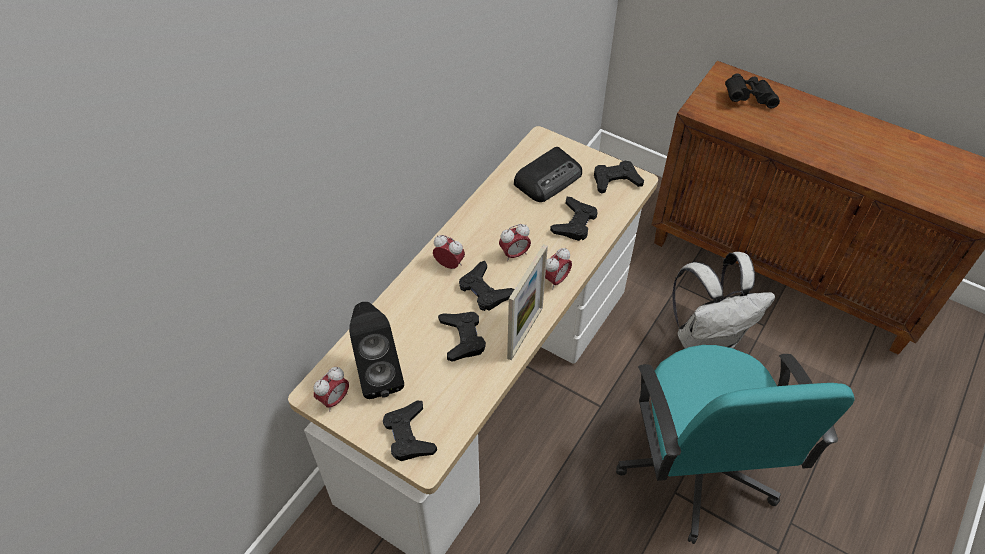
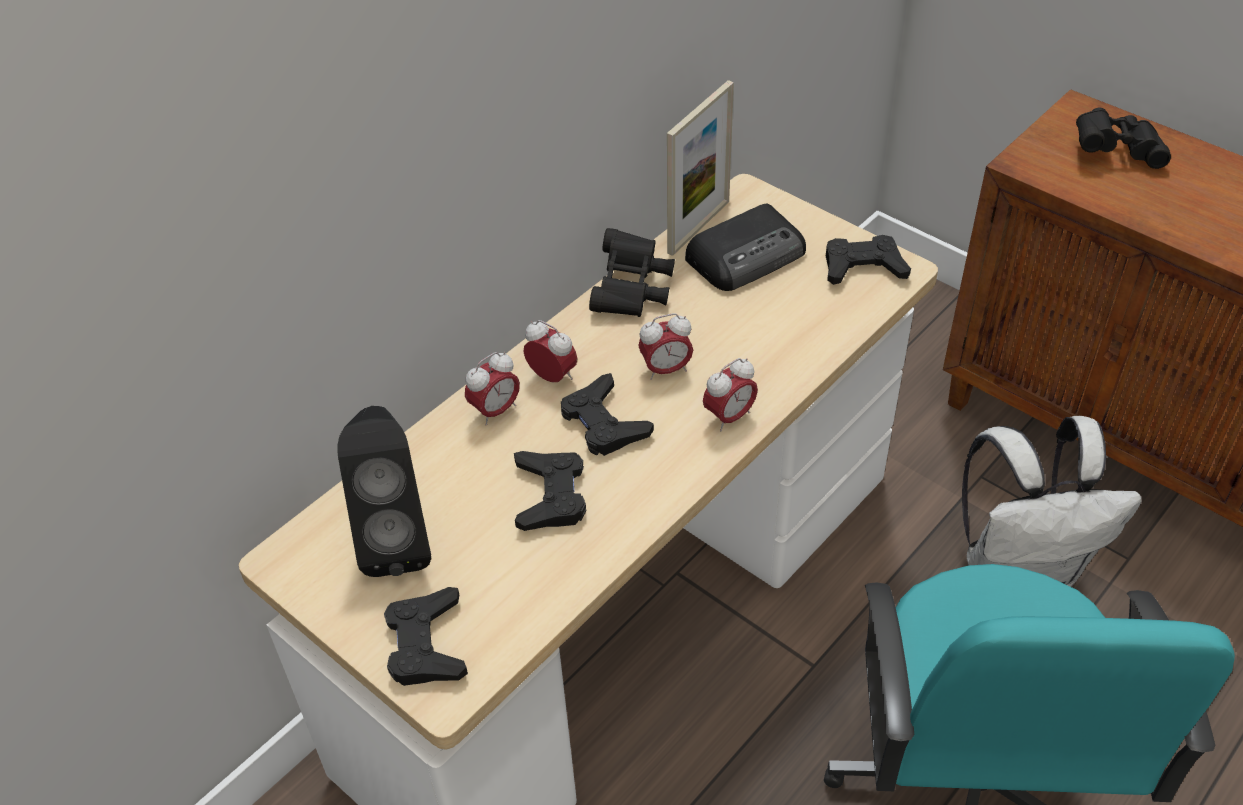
camera: 10 degrees right, 5 degrees down
alarm clock [313,367,349,411] -> alarm clock moved to [465,352,520,425]
picture frame [507,244,548,360] -> picture frame moved to [667,80,734,256]
black game controller [550,197,598,241] -> none
none -> black binoculars [589,228,675,317]

